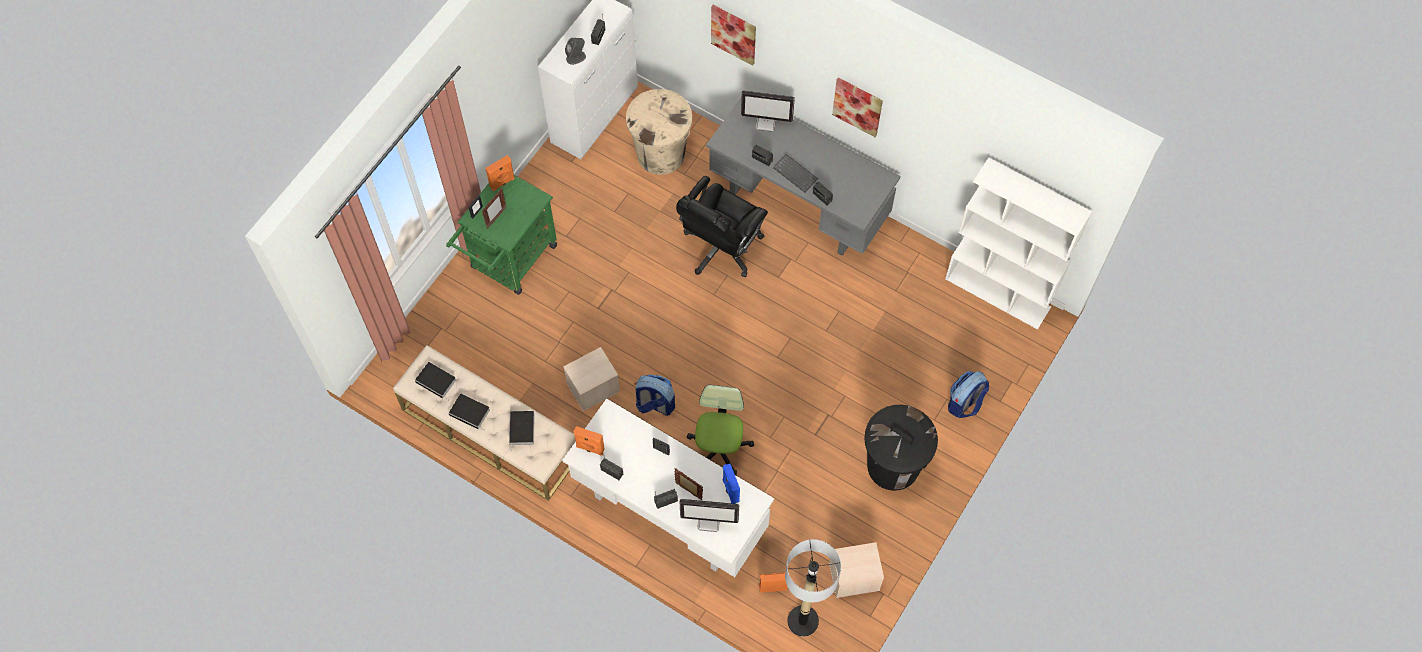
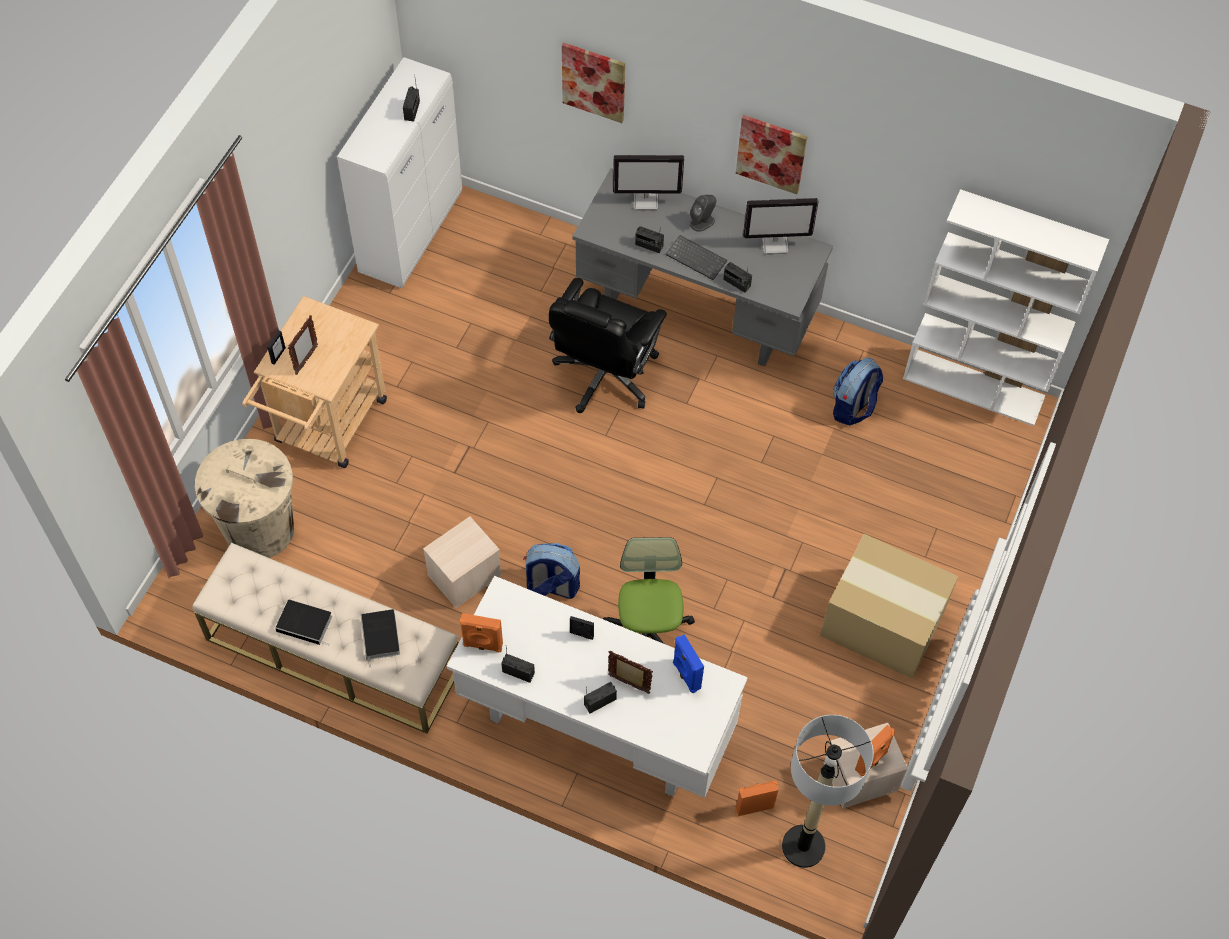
camera: 10 degrees left, 5 degrees down
book [415,362,456,400] -> none
green cart [446,175,557,295] -> beige cart [242,296,387,468]
orange speaker [485,155,515,191] -> orange speaker moved to [855,725,895,776]
grey speaker [565,38,586,65] -> grey speaker moved to [690,195,716,232]
beige trash can [626,89,692,175] -> beige trash can moved to [195,439,294,558]
monitor [680,499,739,532] -> monitor moved to [743,198,819,254]
black trash can [864,405,938,491] -> cardboard box [820,534,958,679]
backpack [948,371,989,418] -> backpack moved to [833,357,883,425]

